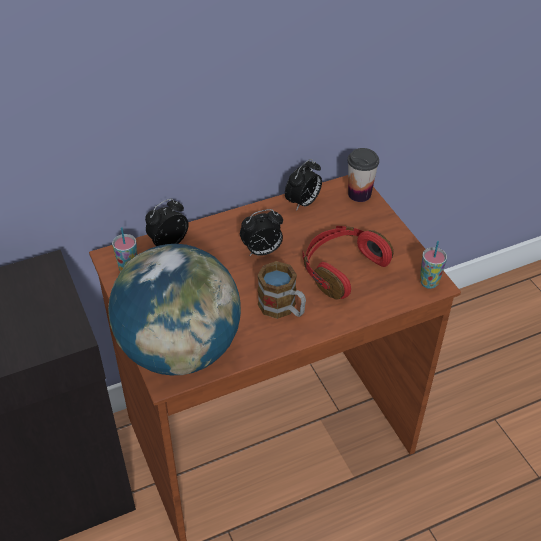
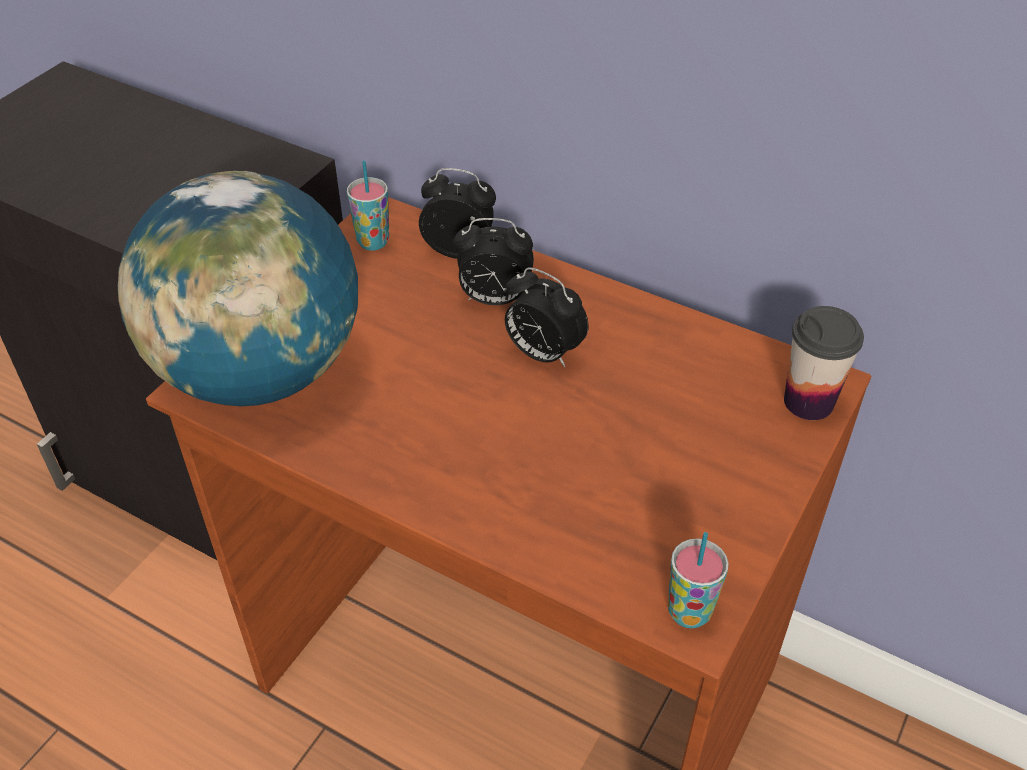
camera: 55 degrees right, 0 degrees up
mug [257,261,306,319] -> none
alarm clock [285,159,322,211] -> alarm clock moved to [453,218,534,305]
red headphones [302,226,394,300] -> none

